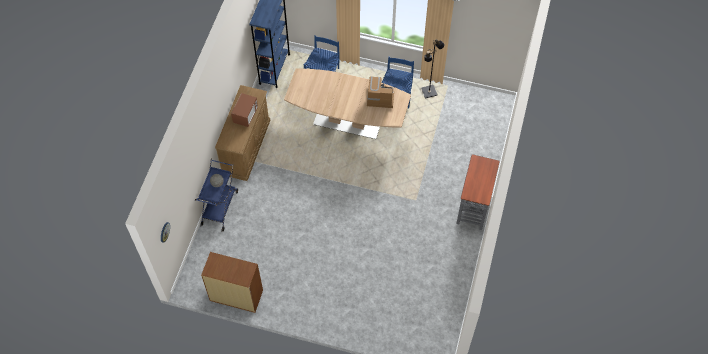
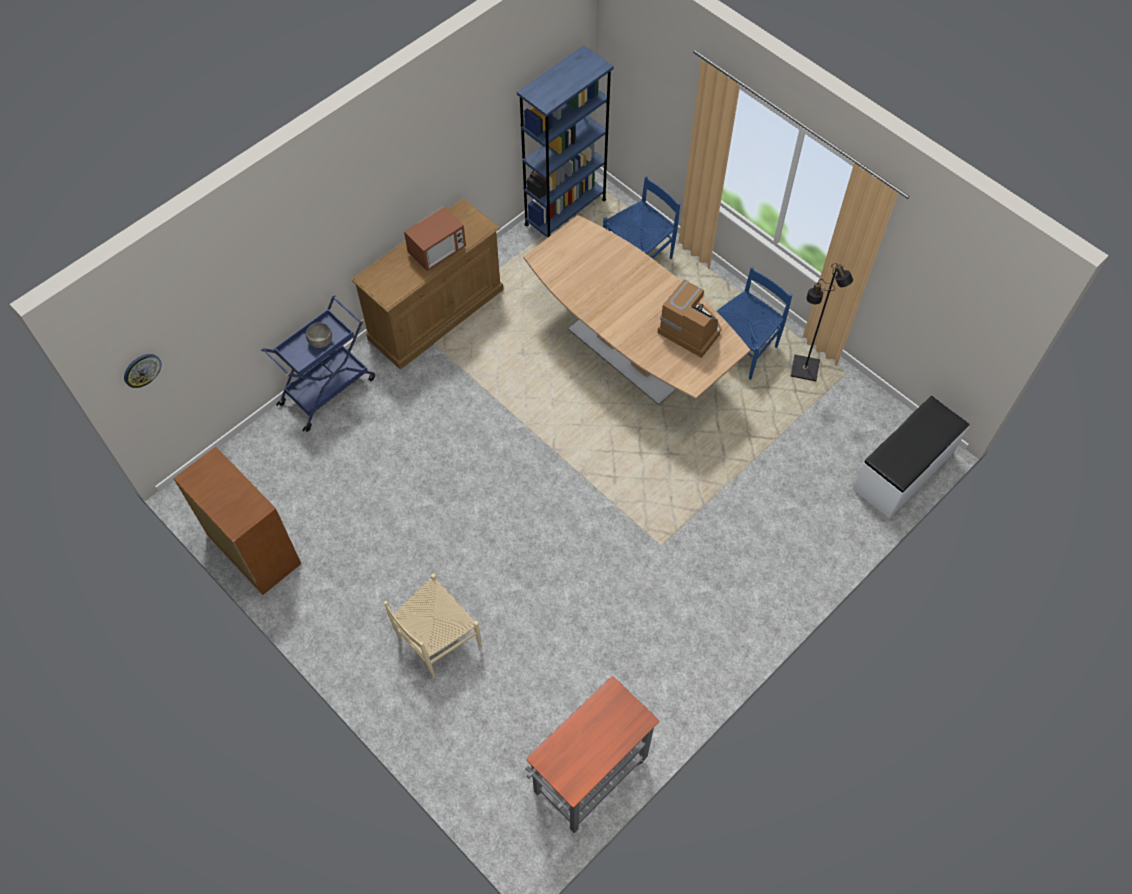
camera: 30 degrees right, 0 degrees up
grey cart [456,154,500,230] -> grey cart moved to [525,676,659,833]
none -> beige chair [384,573,481,677]
none -> white bench [853,396,970,519]

